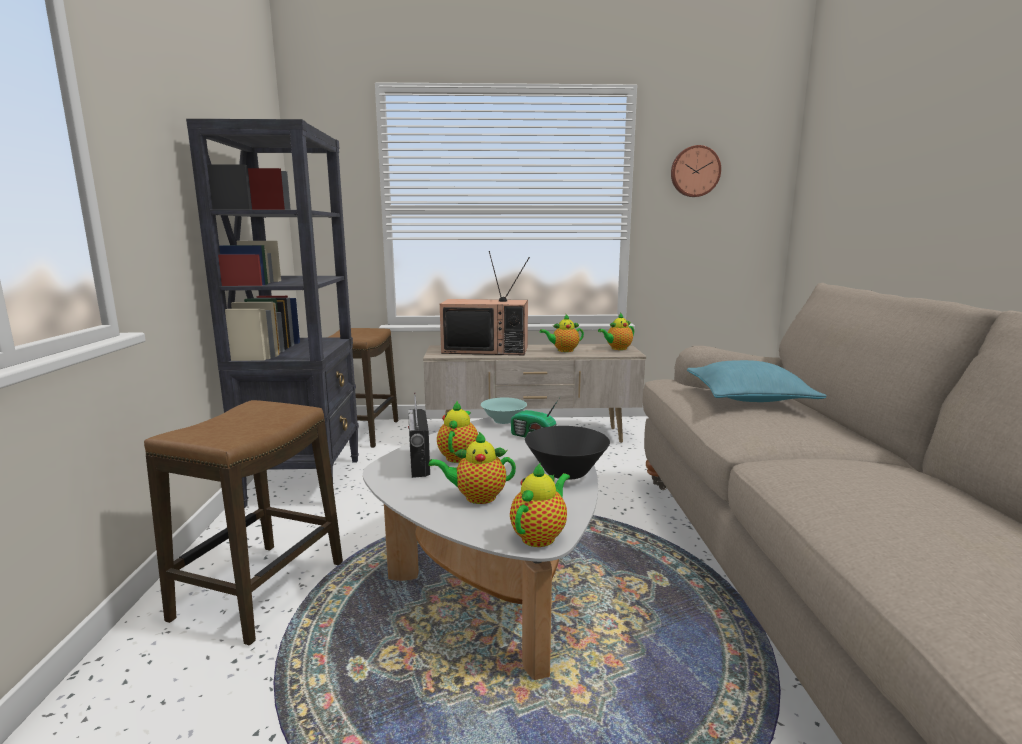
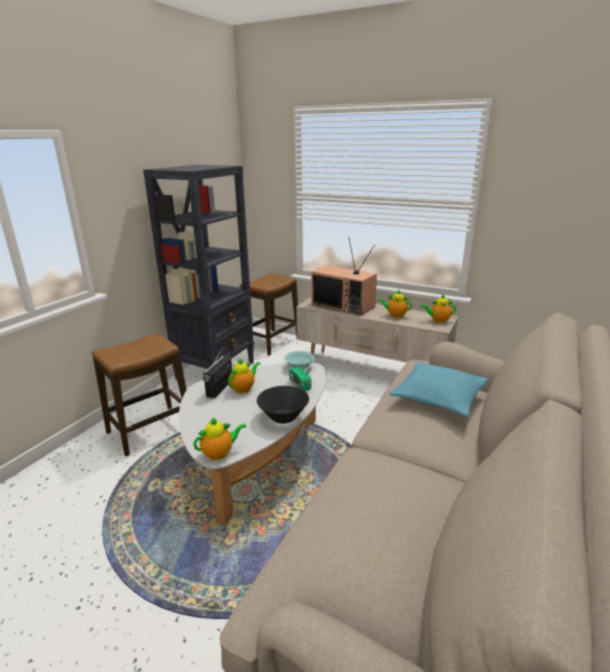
camera: 30 degrees right, 10 degrees up
teapot [429,431,516,504] -> none
wall clock [671,145,721,197] -> none

